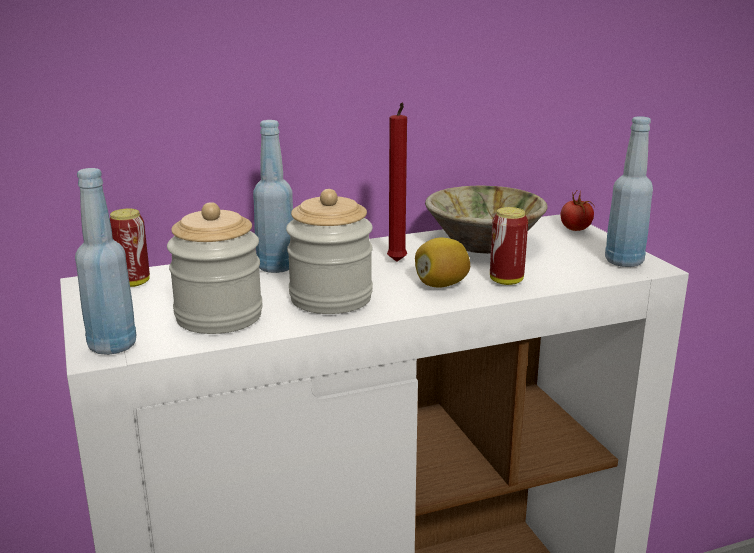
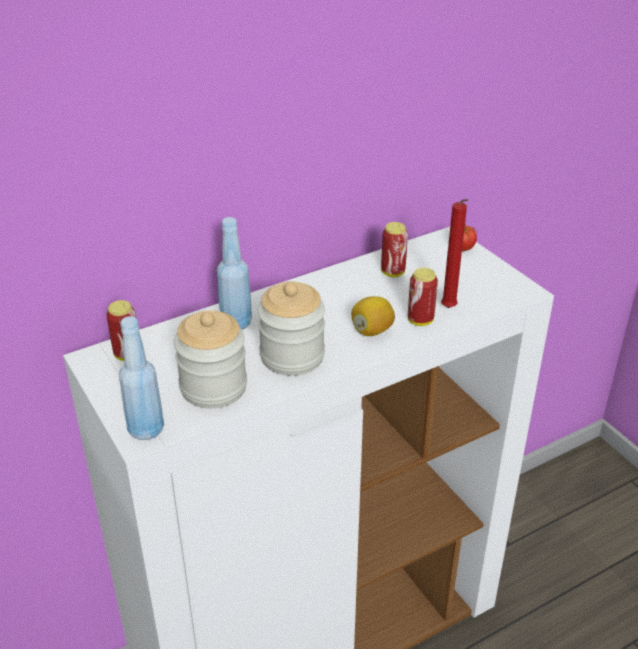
camera: 10 degrees left, 15 degrees up
red candle [387,102,407,262] -> red candle moved to [441,199,468,308]
beige bowl [425,185,548,254] -> can [381,222,408,277]
blue bottle [605,116,653,267] -> none

